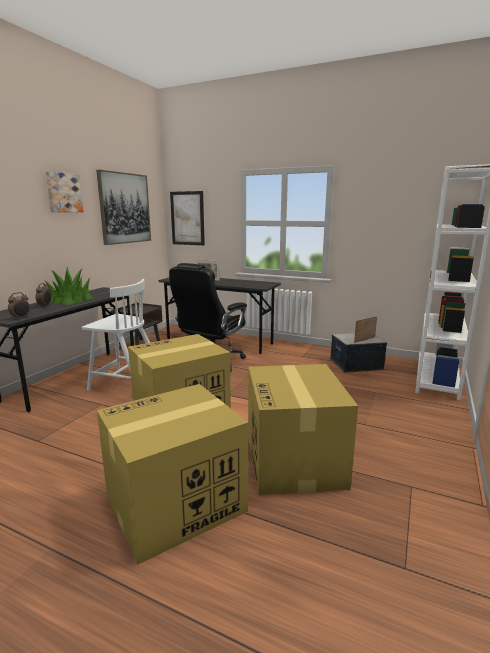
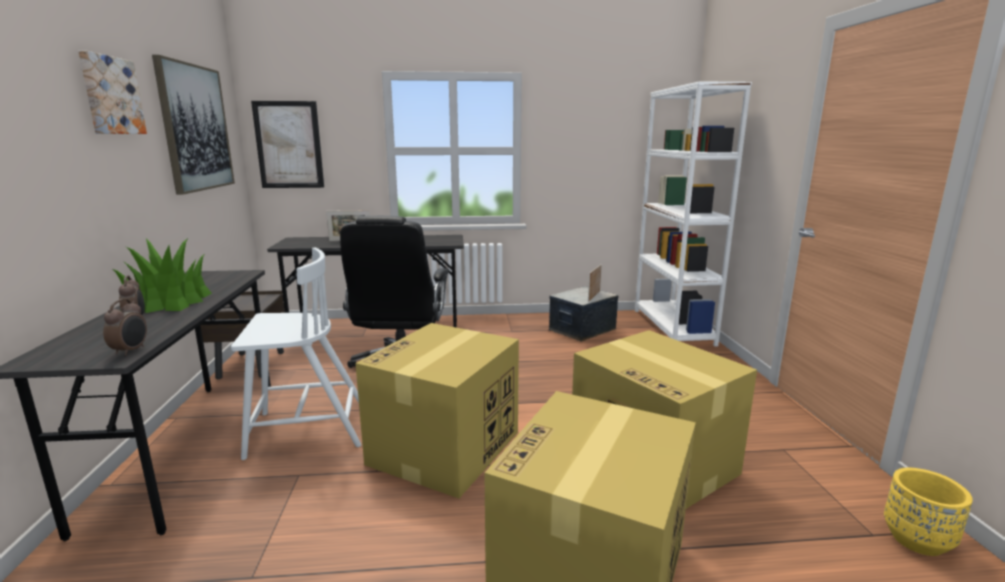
camera: 30 degrees left, 0 degrees up
none -> yellow planter [884,467,973,556]

